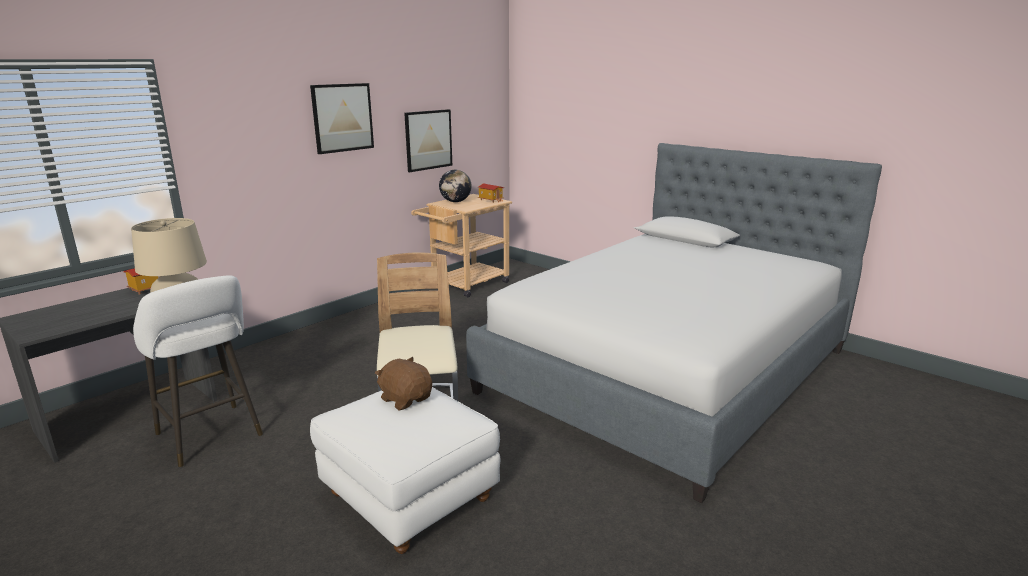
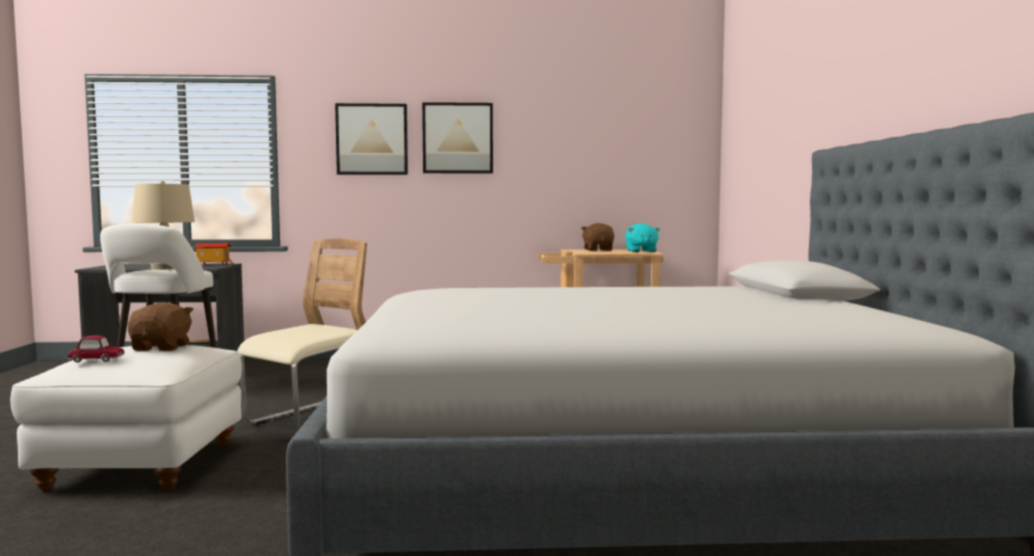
camera: 45 degrees right, 15 degrees down
picture [404,109,452,172] -> picture moved to [335,103,408,175]
globe [439,170,471,202] -> brown plush toy [581,223,614,251]
toy house [478,184,504,203] -> turquoise plush toy [625,223,660,252]
none -> toy car [67,335,125,363]

